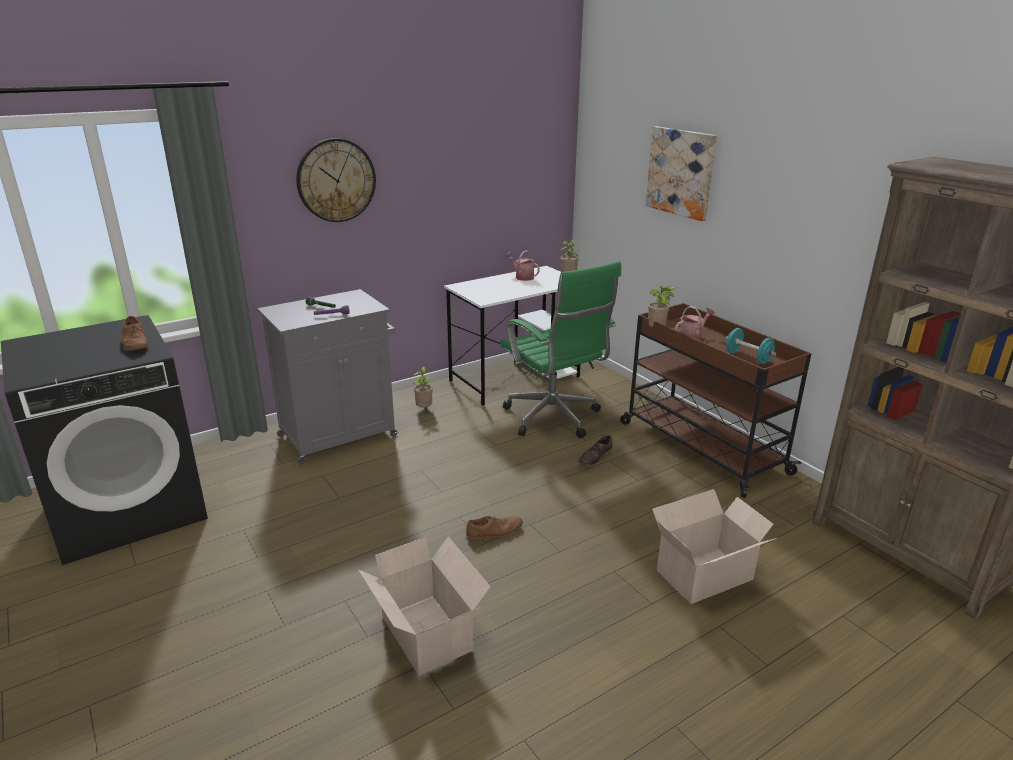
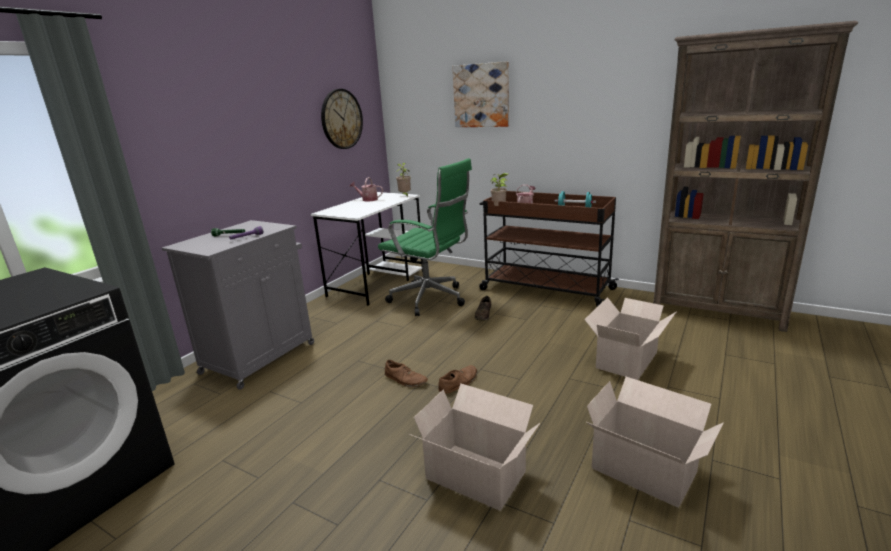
camera: 25 degrees left, 5 degrees down
brown shoe [122,316,149,351] -> brown shoe moved to [385,360,428,387]
wall clock [296,138,376,222] -> wall clock moved to [321,89,363,149]
potted plant [413,367,433,408] -> none
none -> cardboard box [586,377,724,508]

